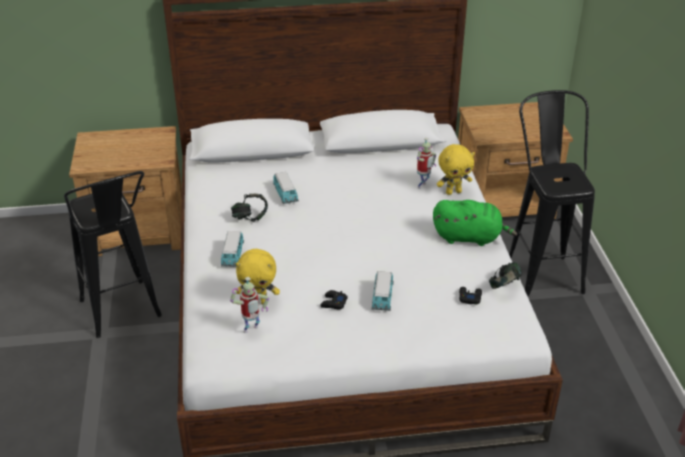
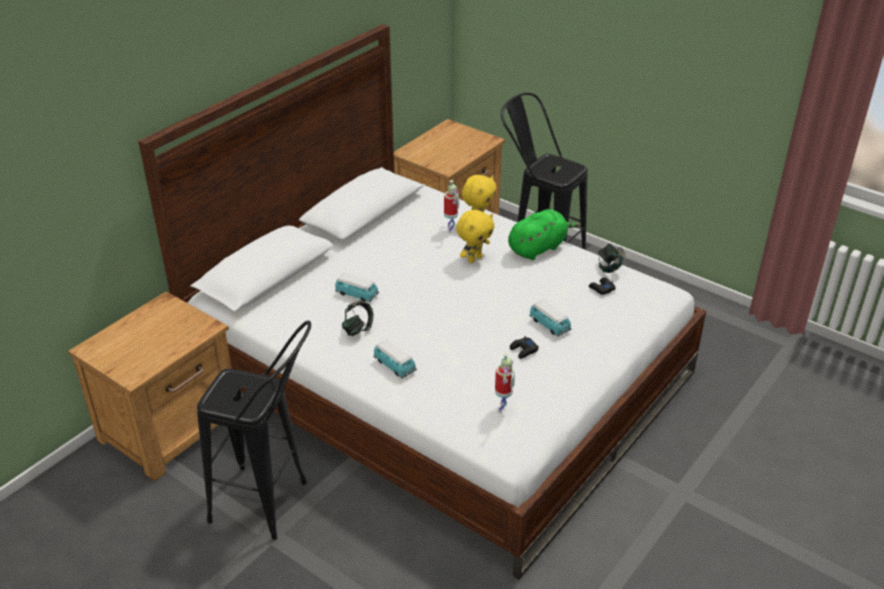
camera: 45 degrees left, 0 degrees up
yellow plush toy [236,249,280,305] -> yellow plush toy moved to [456,210,494,263]

